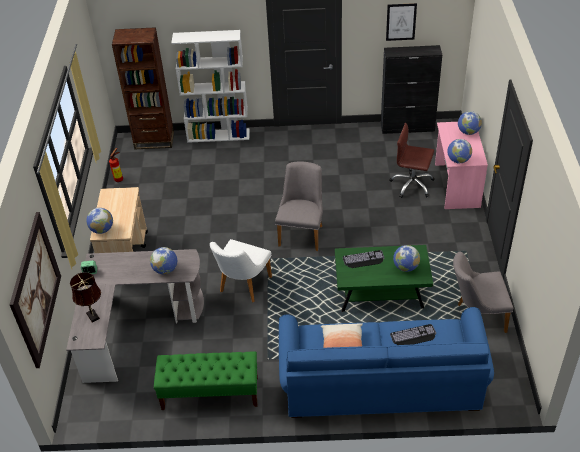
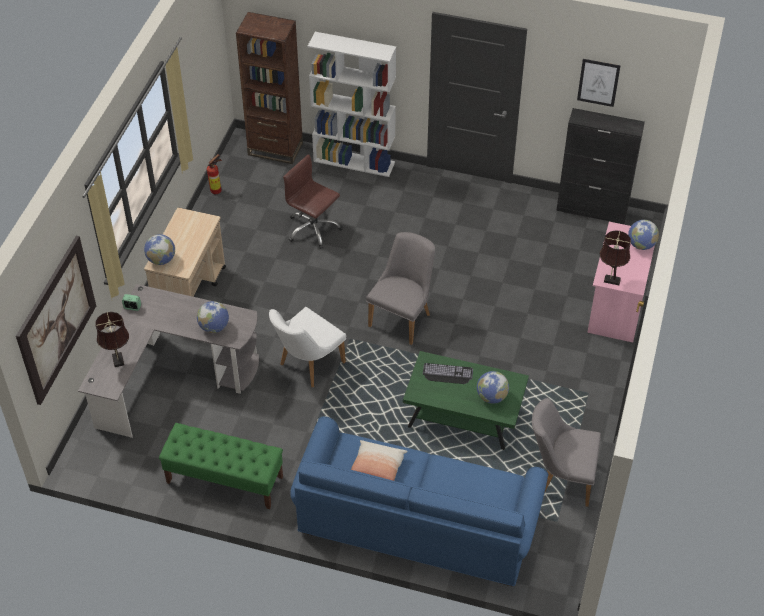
camera: 15 degrees right, 5 degrees up
brown office chair [389,123,435,198] -> brown office chair moved to [283,154,343,249]
keyboard [390,324,436,345] -> none
globe [447,139,472,163] -> brown table lamp [600,231,631,285]

